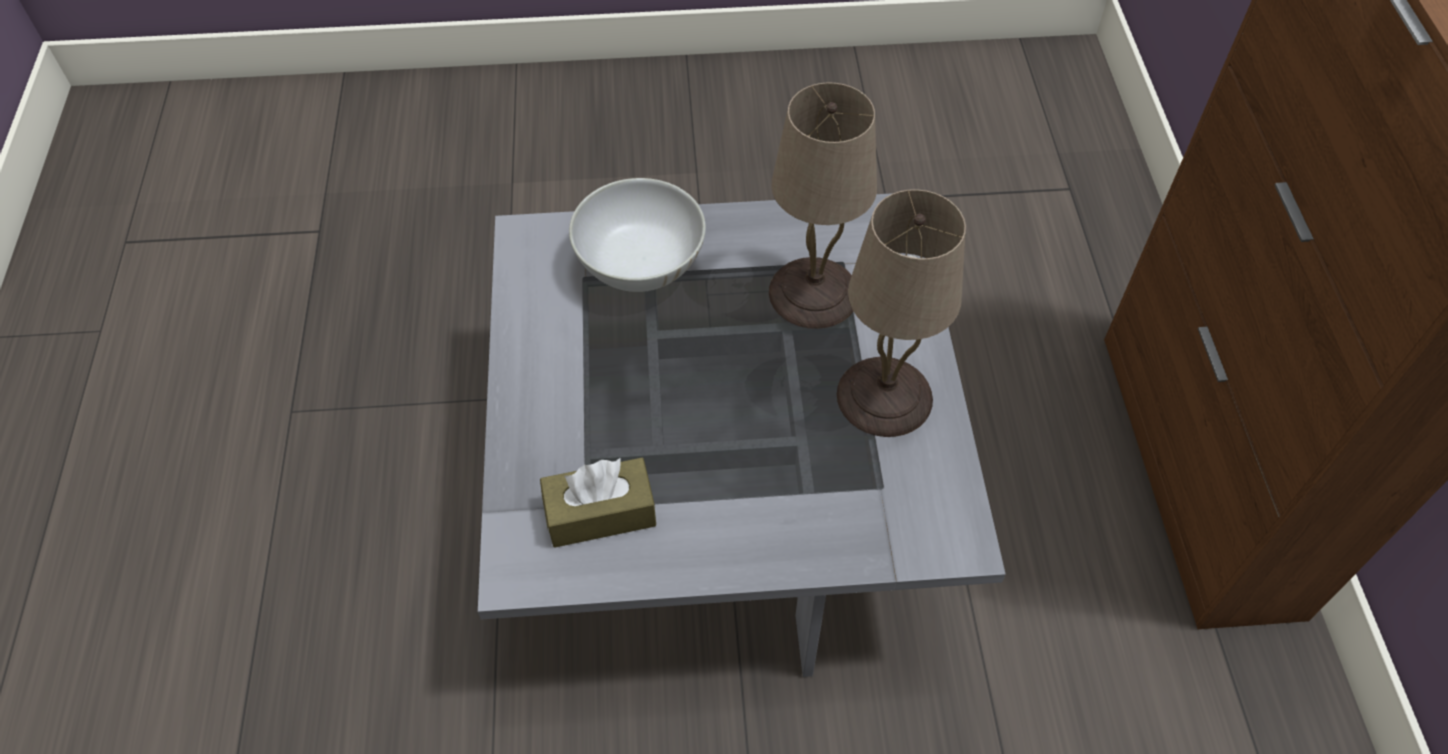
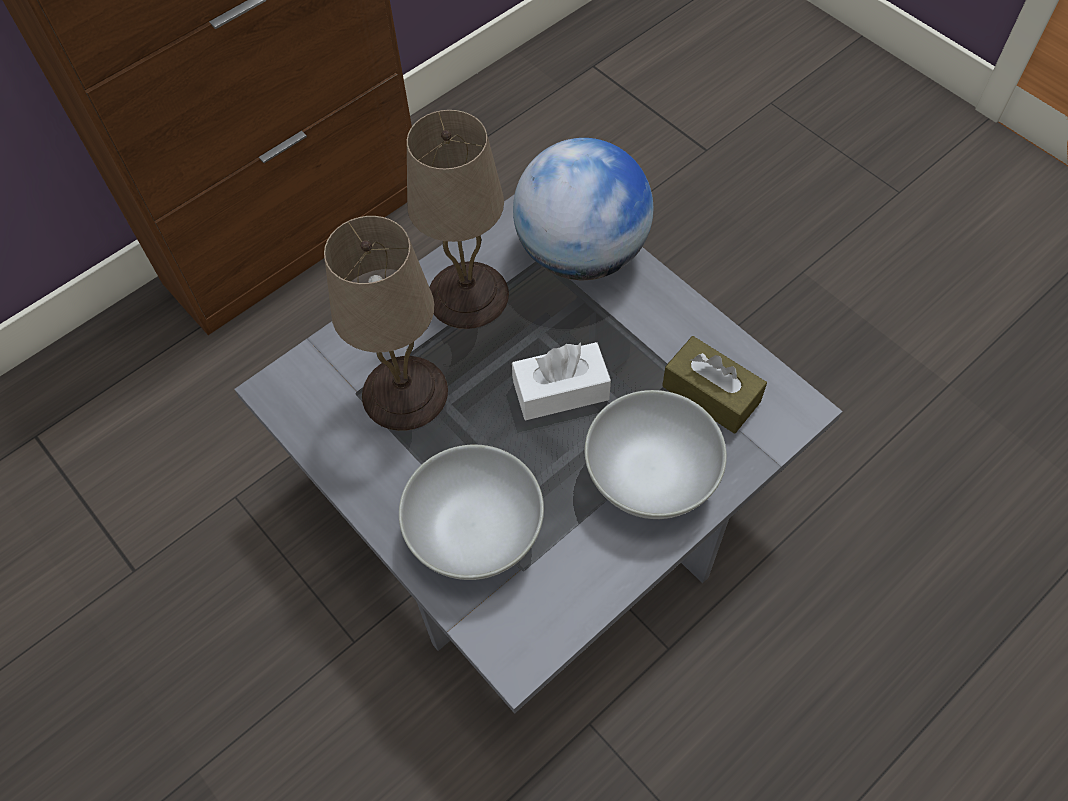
camera: 125 degrees left, 5 degrees up
none -> white tissue box [512,342,611,420]
none -> globe [513,138,653,280]
none -> white bowl [585,390,727,519]

